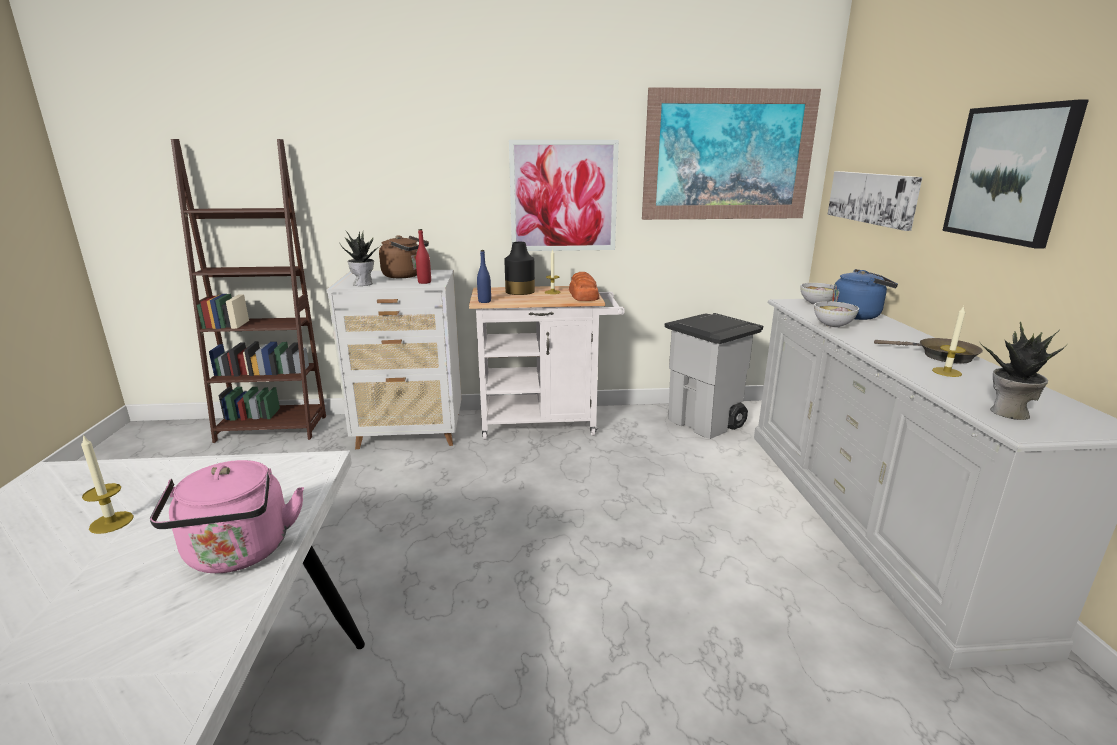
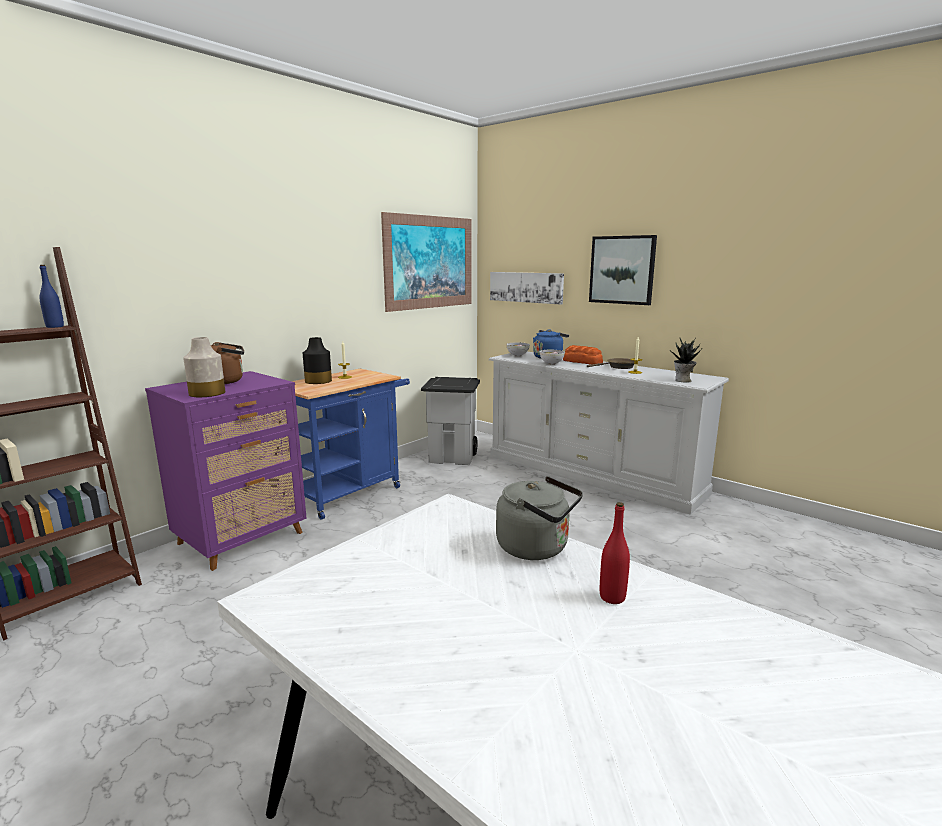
camera: 45 degrees left, 5 degrees down
candle [81,434,134,534] -> none
pink kettle [150,460,304,573] -> grey kettle [496,476,583,560]
white dresser [326,270,461,450] -> purple dresser [145,371,307,571]
potted plant [340,231,380,286] -> beige vase [183,337,225,397]
red bottle [416,229,431,284] -> red bottle moved to [600,502,630,604]
white cart [469,286,625,440] -> blue cart [292,369,410,520]
blue bottle [477,250,491,303] -> blue bottle moved to [40,265,64,328]
picture [509,140,619,251] -> none
bread [569,272,600,301] -> bread moved to [563,345,603,365]

